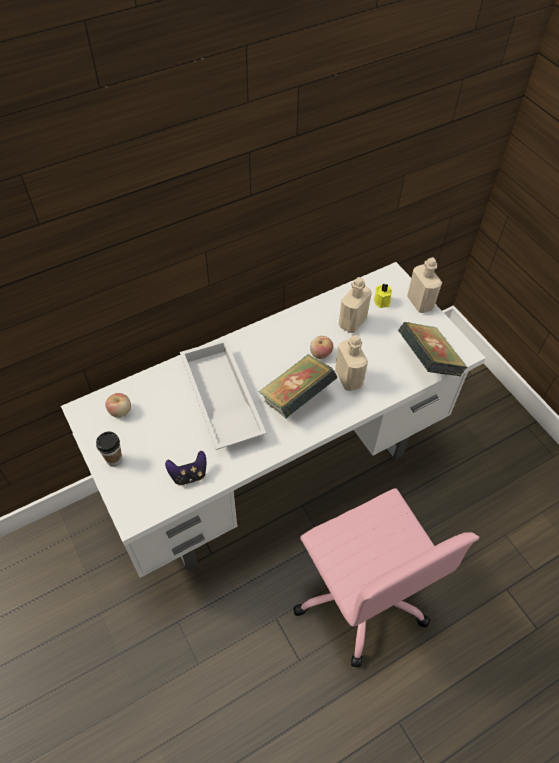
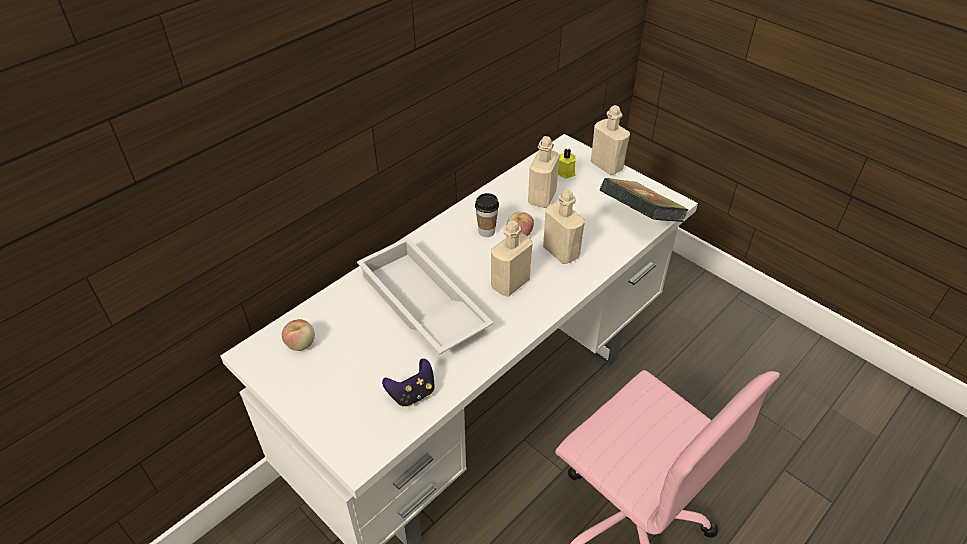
camera: 15 degrees left, 10 degrees down
cup [96,431,122,467] -> cup moved to [475,193,499,237]
book [259,354,337,418] -> beige bottle [491,220,532,296]

